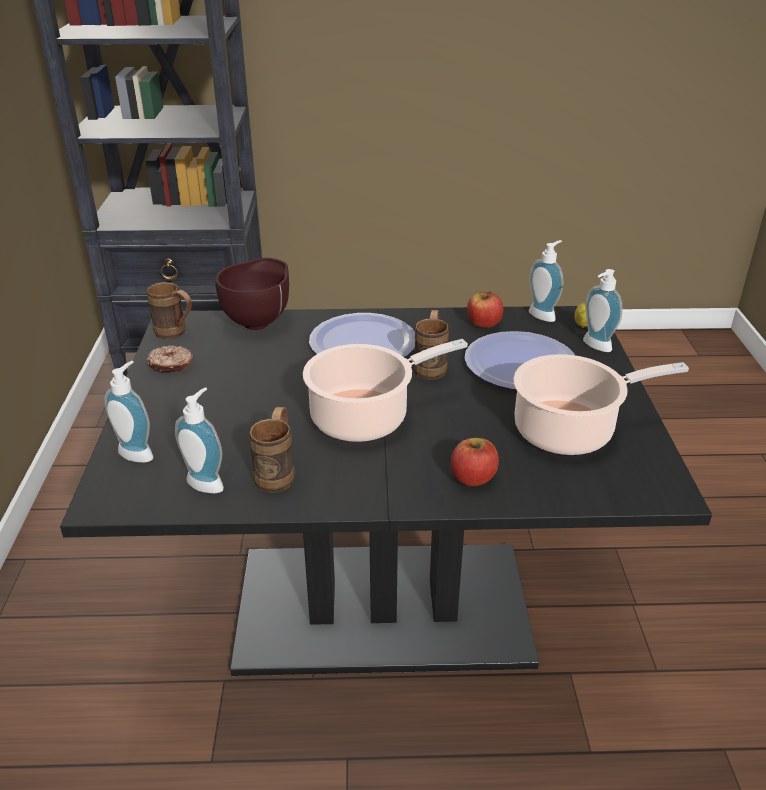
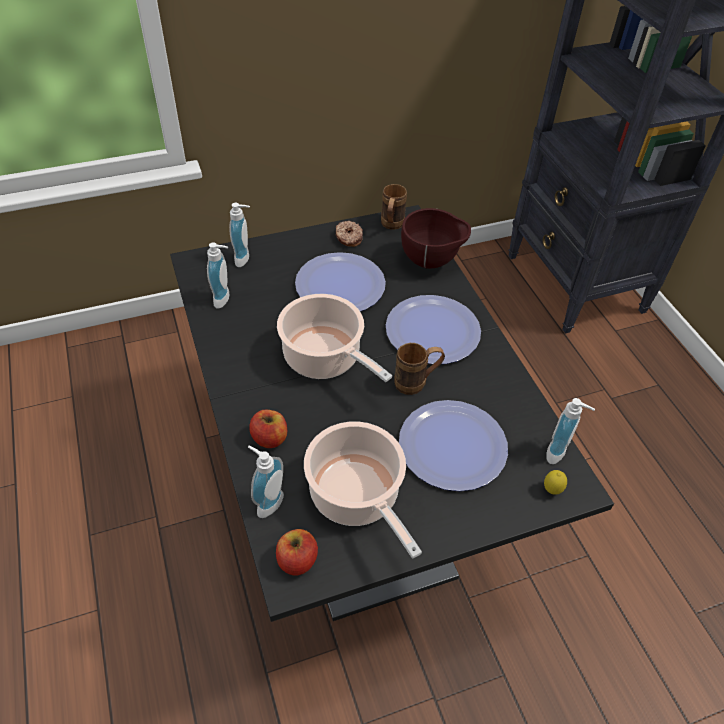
camera: 70 degrees right, 15 degrees up
brown mug [249,407,295,493] -> none
apple [467,291,504,328] -> apple moved to [276,529,318,576]
soap dispenser [583,269,622,352] -> soap dispenser moved to [248,446,284,518]
none -> plate [295,252,386,311]

